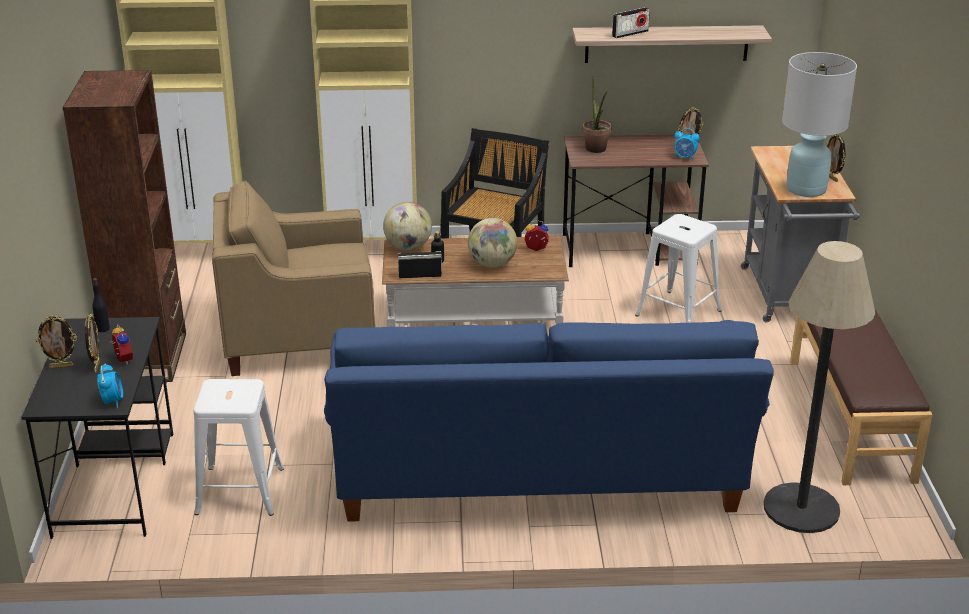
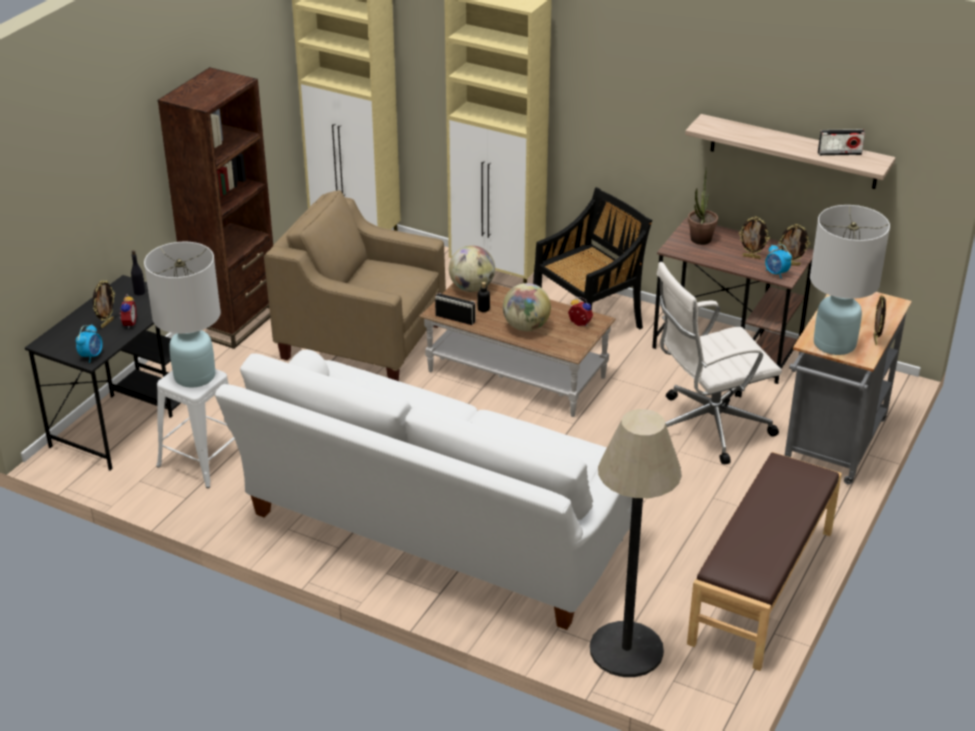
camera: 30 degrees right, 5 degrees up
picture frame [35,315,77,368] -> picture frame moved to [739,216,770,259]
blue sofa [324,320,773,522] -> white sofa [215,350,632,630]
radio [612,7,650,38] -> radio moved to [818,129,865,156]
white stool [635,214,722,323] -> white office chair [657,262,782,465]
none -> white table lamp [144,242,221,387]

